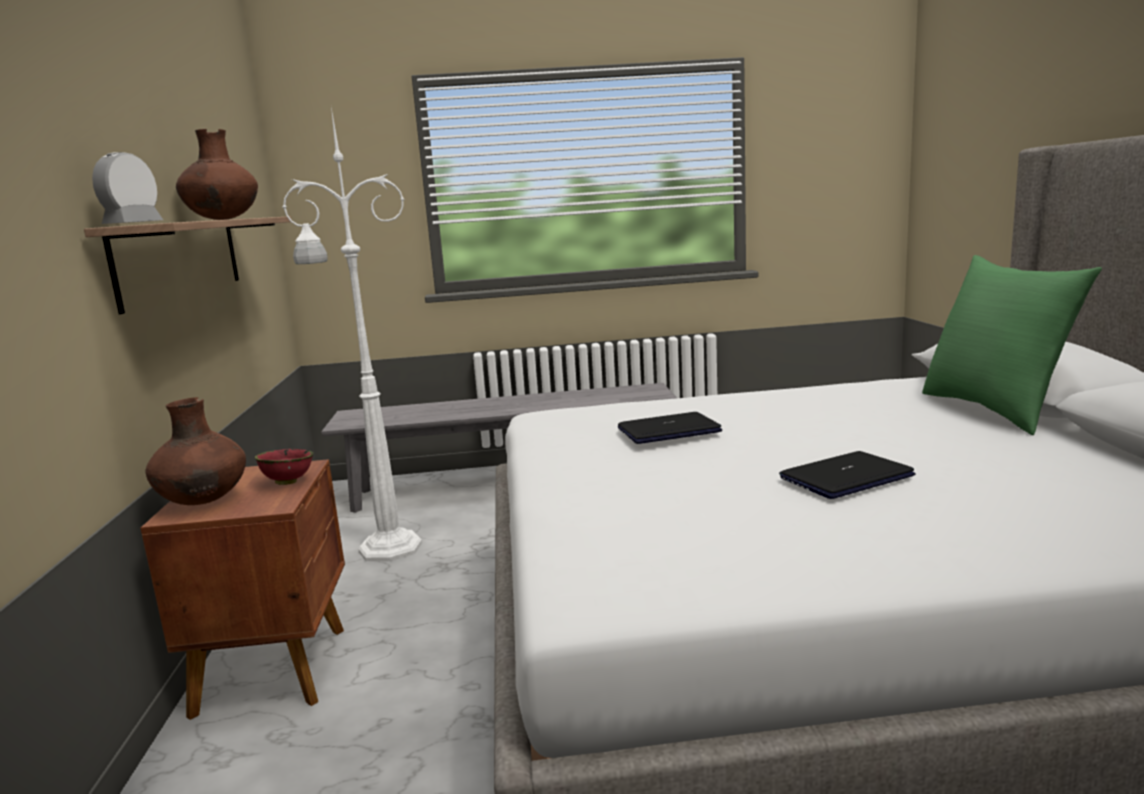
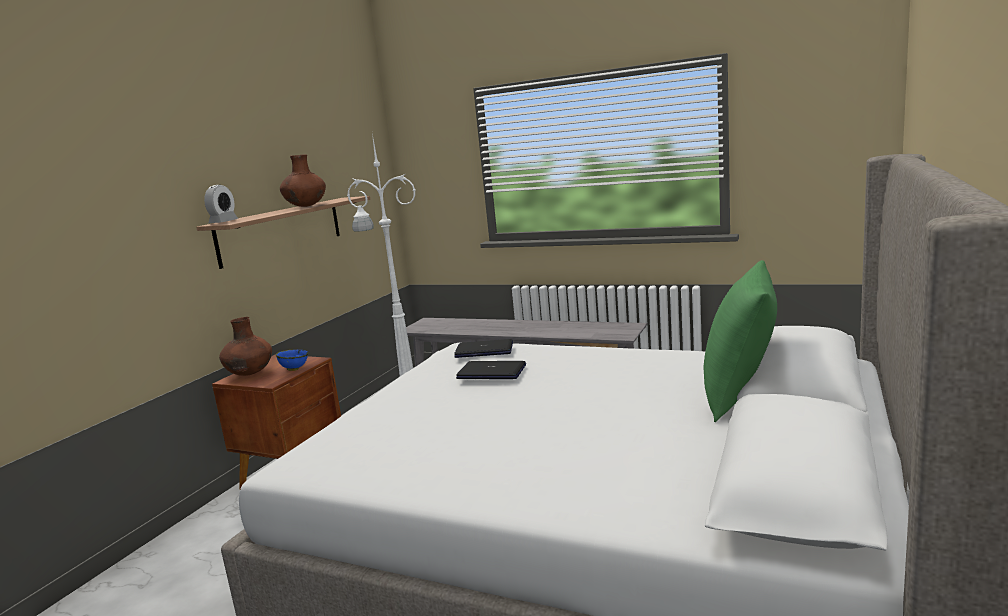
camera: 30 degrees right, 0 degrees up
alarm clock [92,152,163,224] -> alarm clock turned 150 degrees clockwise [204,185,238,223]
red bowl [255,449,314,485] -> blue bowl [276,350,309,371]
laptop [779,451,916,499] -> laptop moved to [454,339,513,358]

